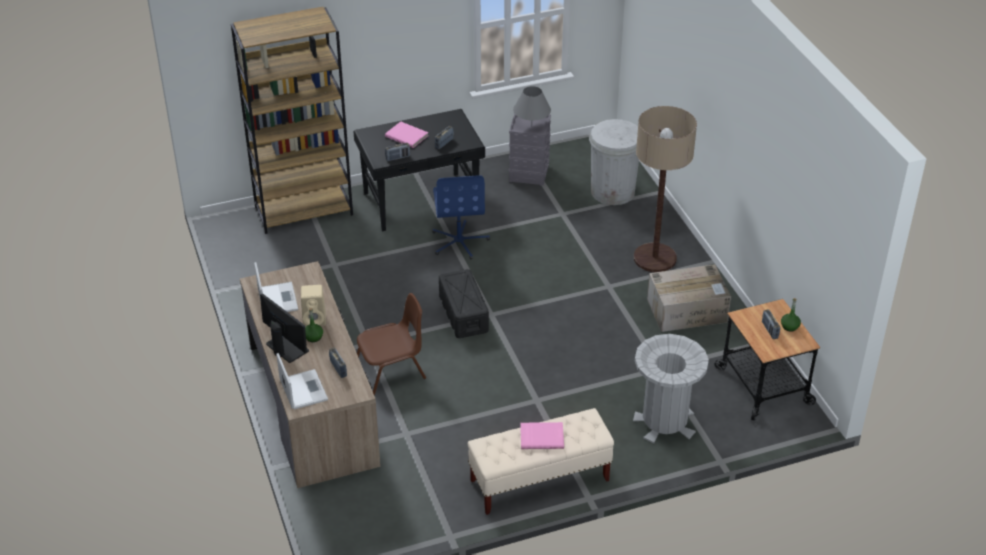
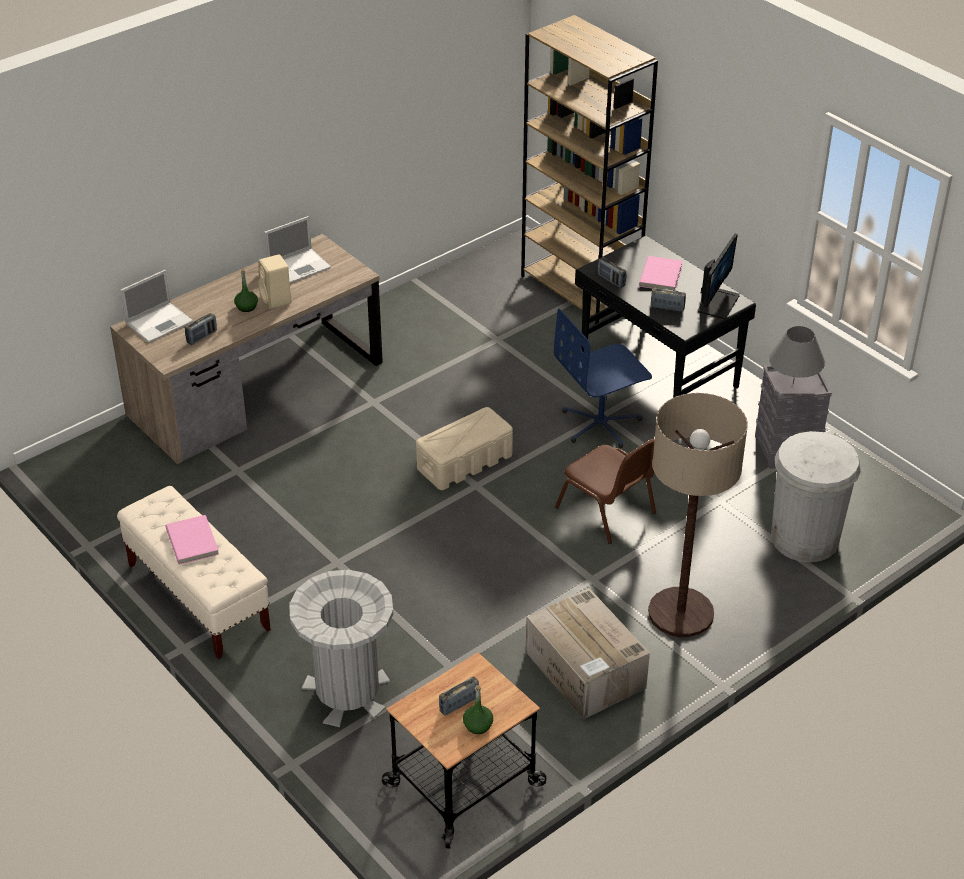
camera: 70 degrees right, 0 degrees up
monitor [260,293,309,363] -> monitor moved to [698,233,740,319]
brown chair [357,293,426,395] -> brown chair moved to [555,439,656,544]
black storage box [439,269,489,338] -> beige storage box [416,407,513,490]

